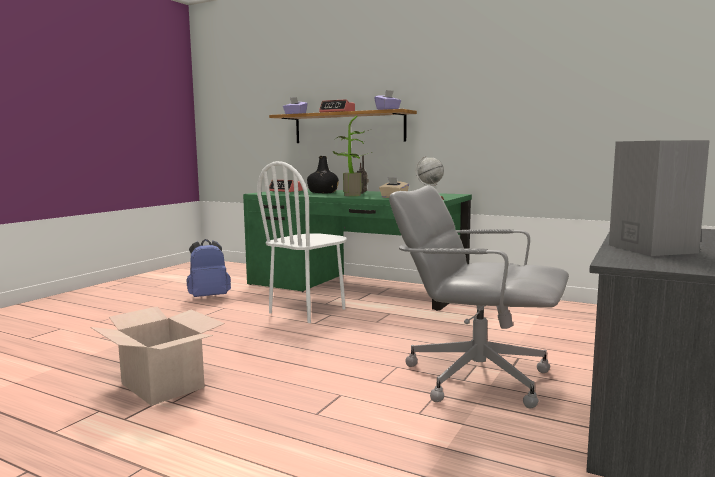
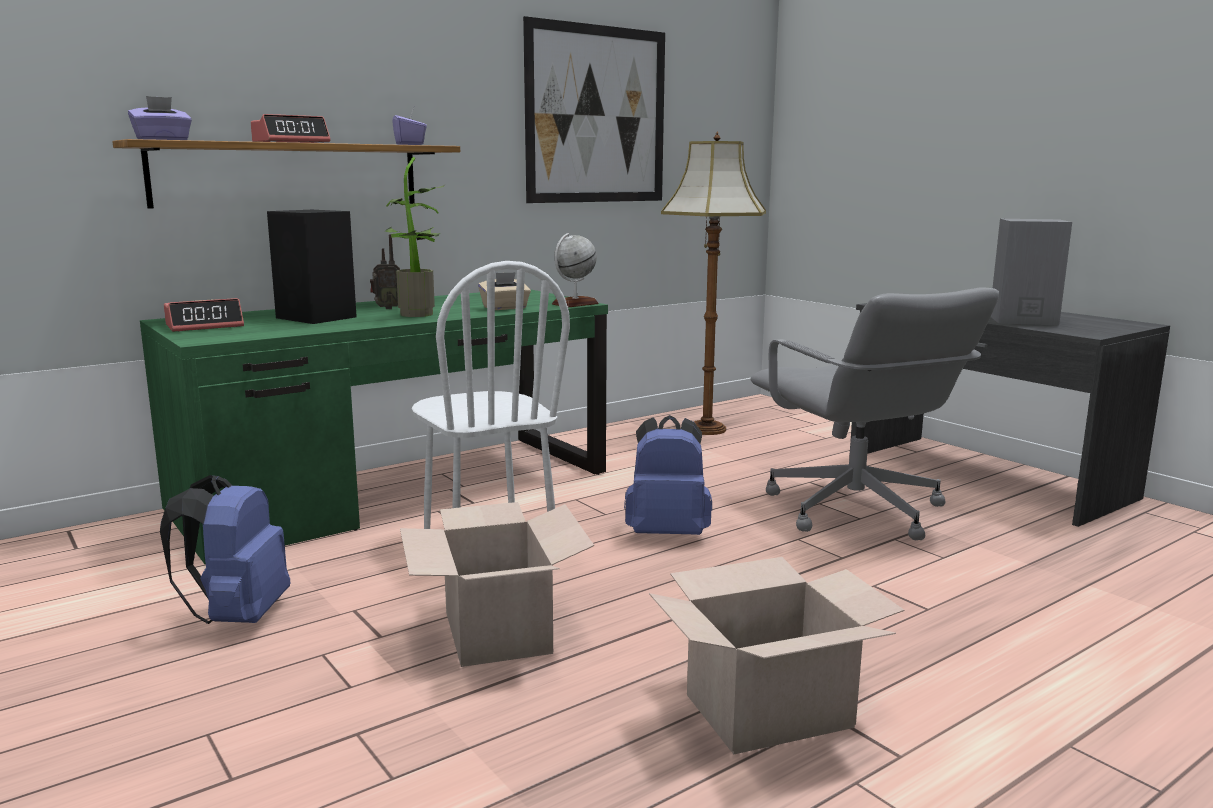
camera: 65 degrees left, 5 degrees up
black bottle [307,156,339,193] -> black speaker [267,210,357,324]
grey office chair [389,185,569,408] -> grey office chair turned 75 degrees counterclockwise [750,287,999,540]
none -> cardboard box [400,502,594,667]
none -> picture [523,16,665,203]
none -> blue backpack [624,415,712,535]
none -> floor lamp [661,131,766,435]

